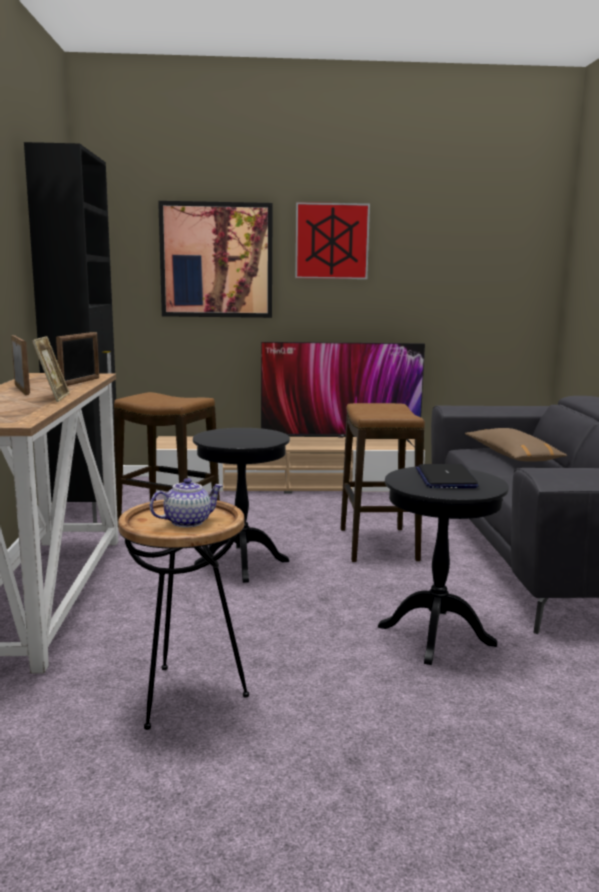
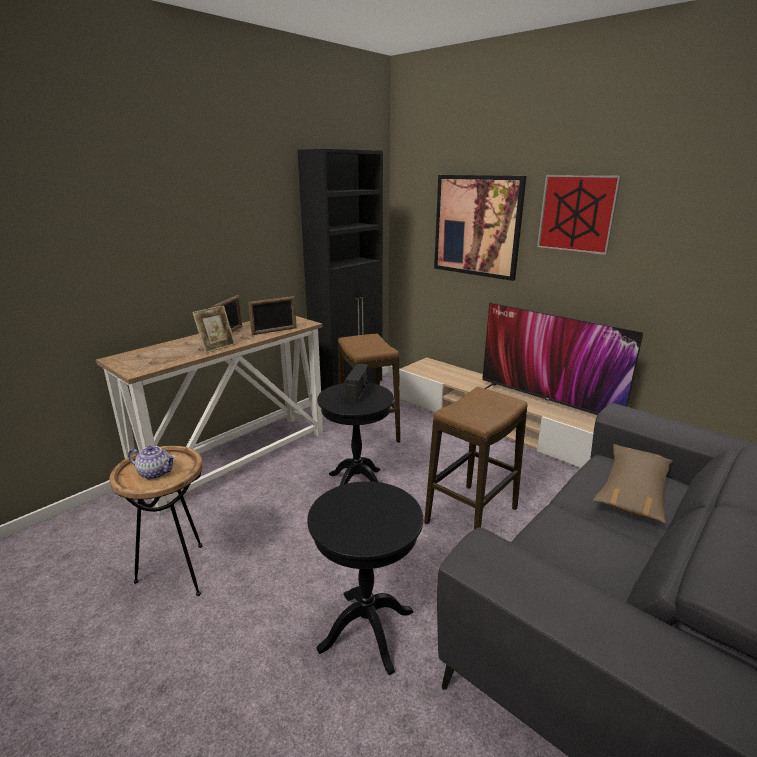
camera: 45 degrees right, 10 degrees up
laptop [416,464,479,488] -> none
none -> radio [345,363,368,403]

